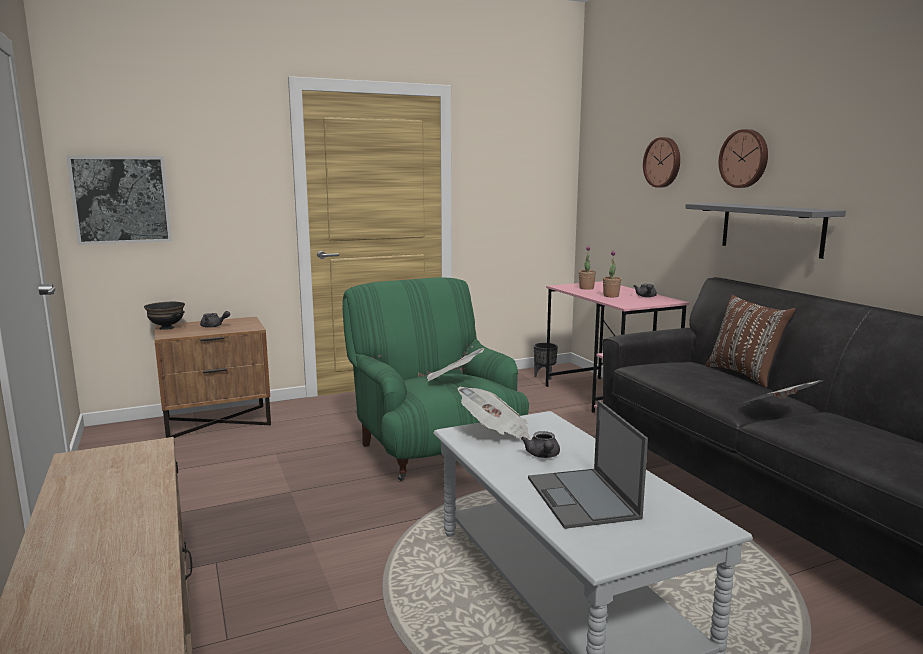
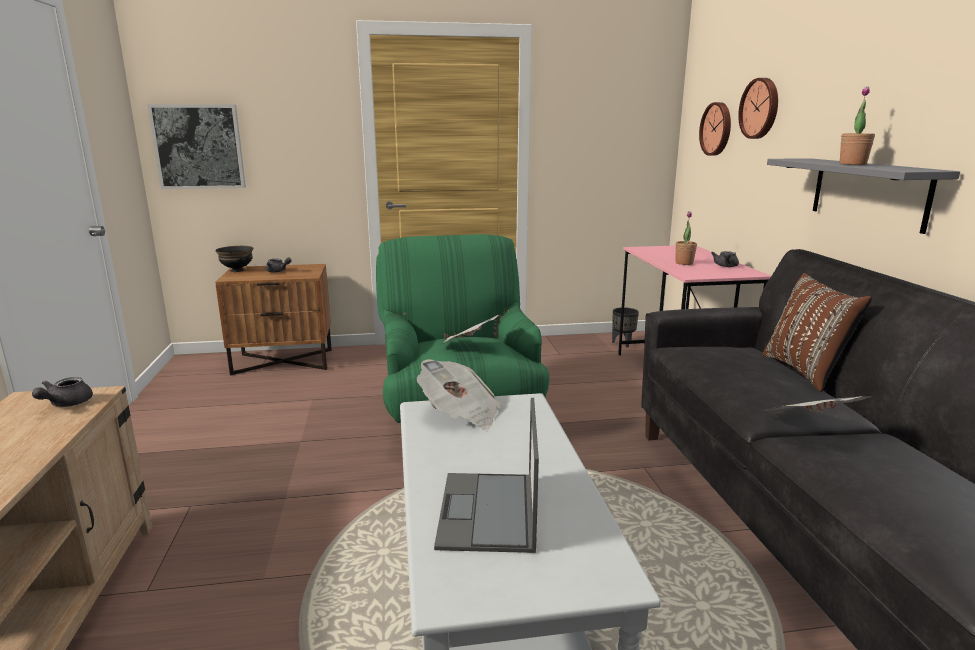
camera: 15 degrees right, 5 degrees up
grey teapot [521,431,560,458] -> grey teapot moved to [32,377,93,407]
potted plant [579,246,596,290] -> potted plant moved to [839,86,875,165]
wall clock [718,129,768,188] -> wall clock moved to [699,102,731,156]

